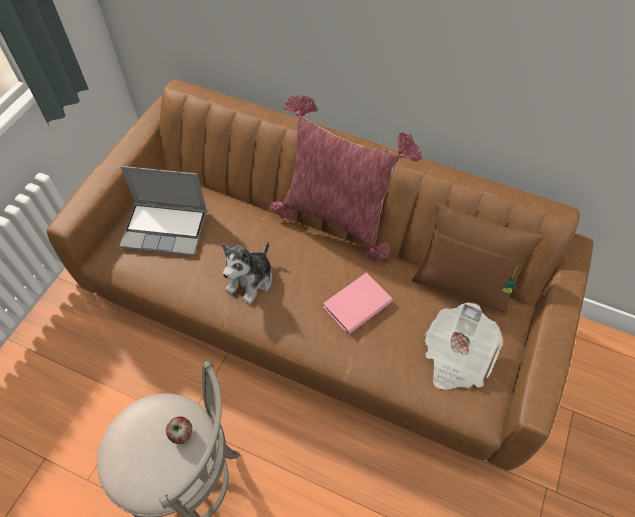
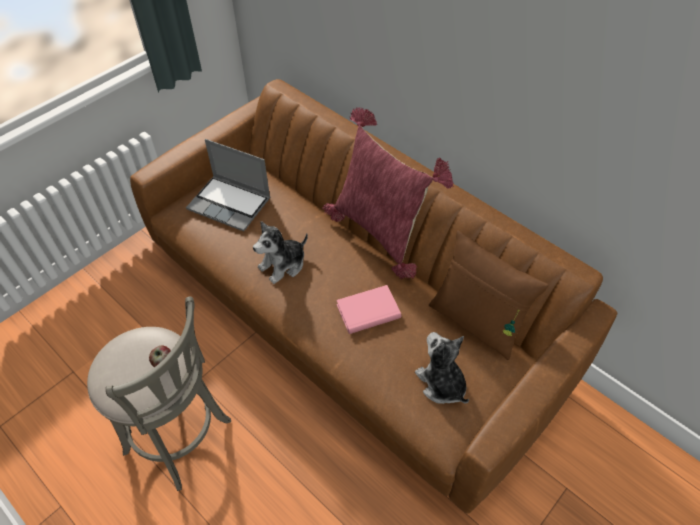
camera: 20 degrees right, 5 degrees down
newspaper [424,303,503,389] -> plush toy [415,332,469,404]

